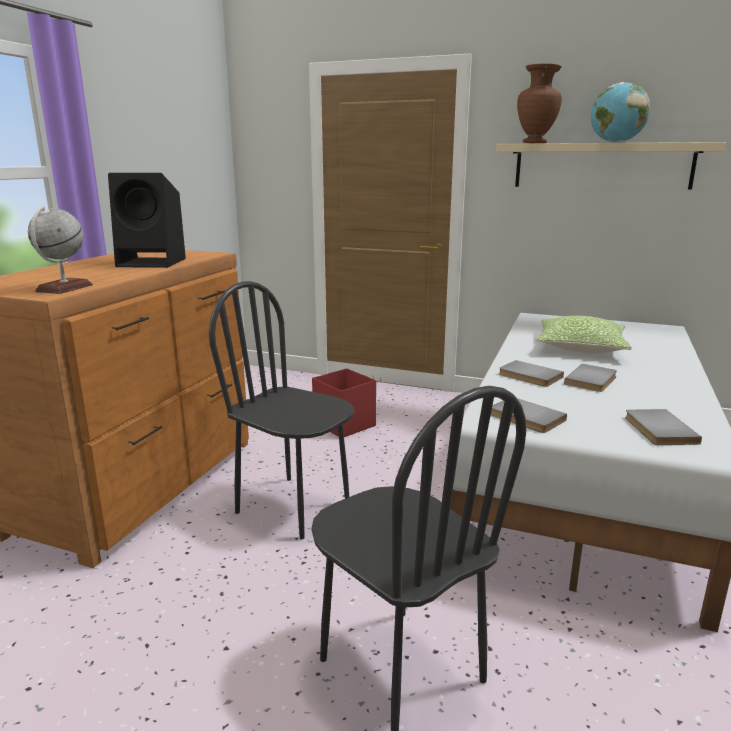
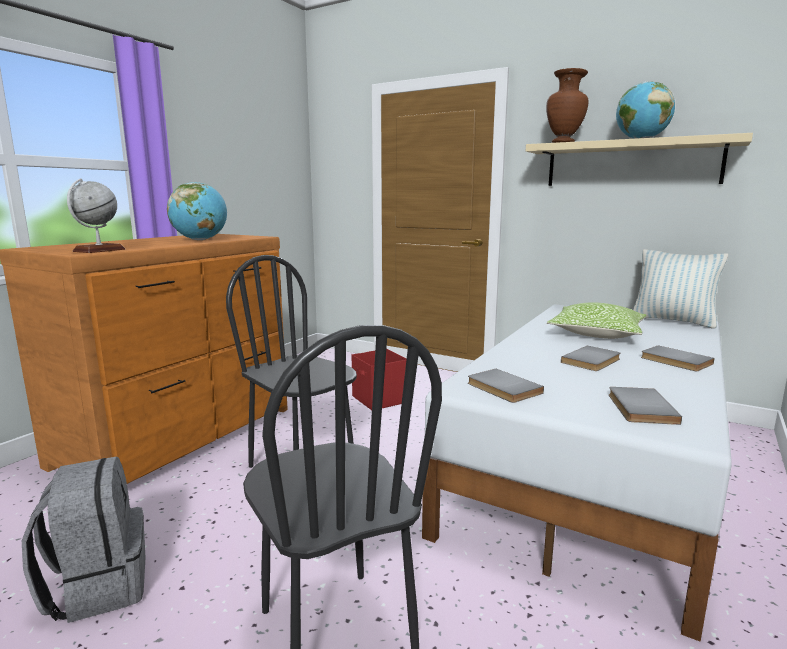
camera: 10 degrees right, 5 degrees down
black speaker [108,173,186,268] -> globe [167,182,227,240]
grey book [499,360,564,387] -> grey book moved to [641,345,714,371]
none -> grey backpack [22,457,146,623]
none -> pillow [633,249,728,329]

